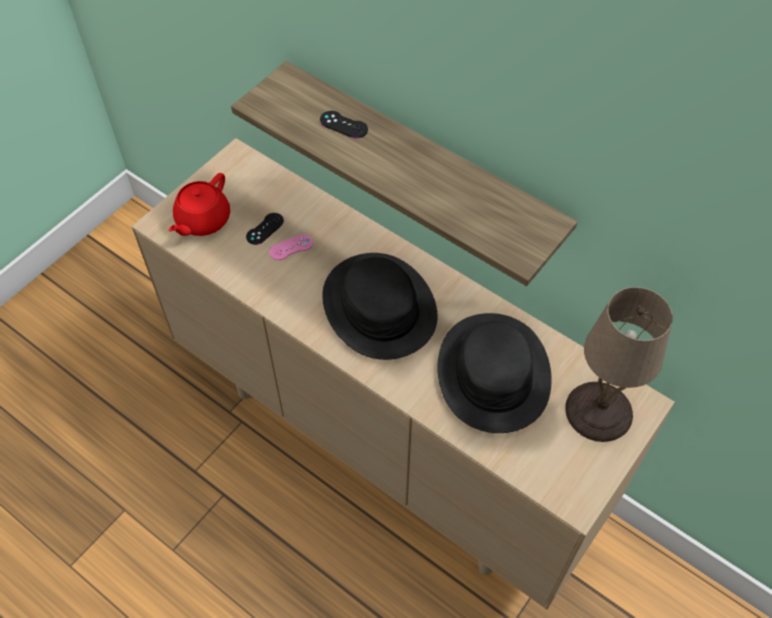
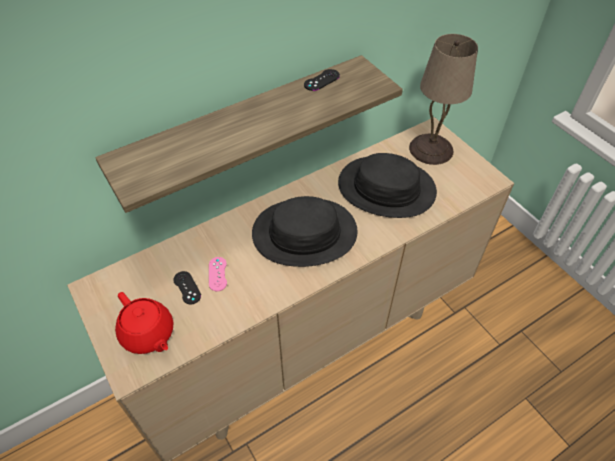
camera: 70 degrees left, 5 degrees down
black game controller [320,111,368,138] -> black game controller moved to [304,69,340,91]

